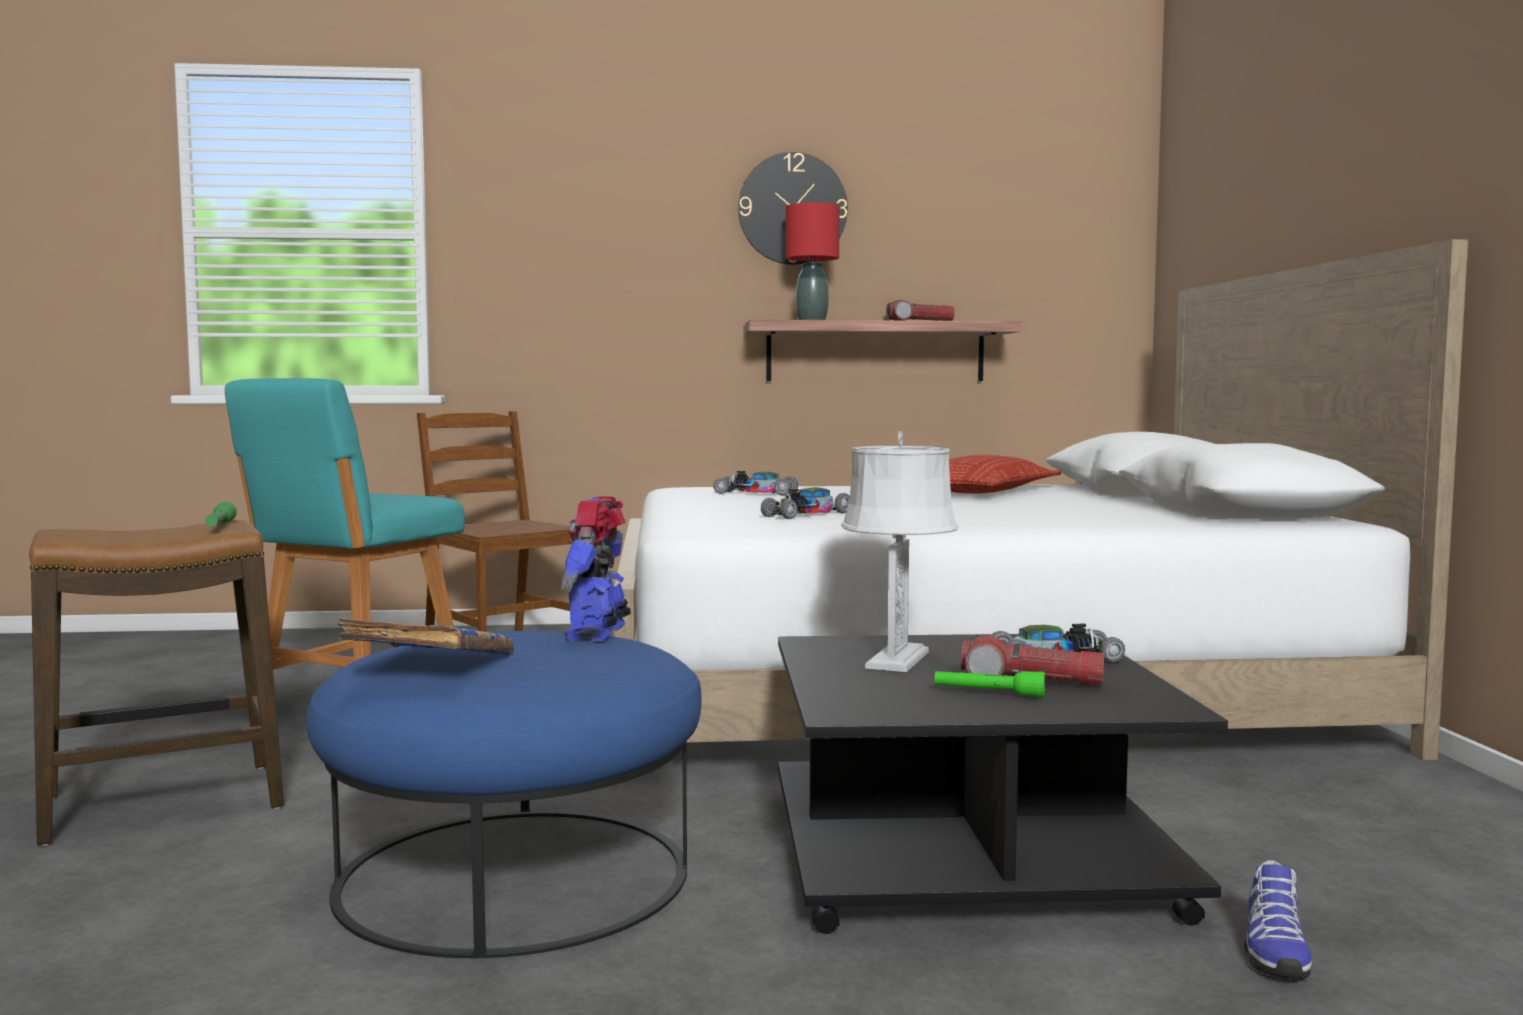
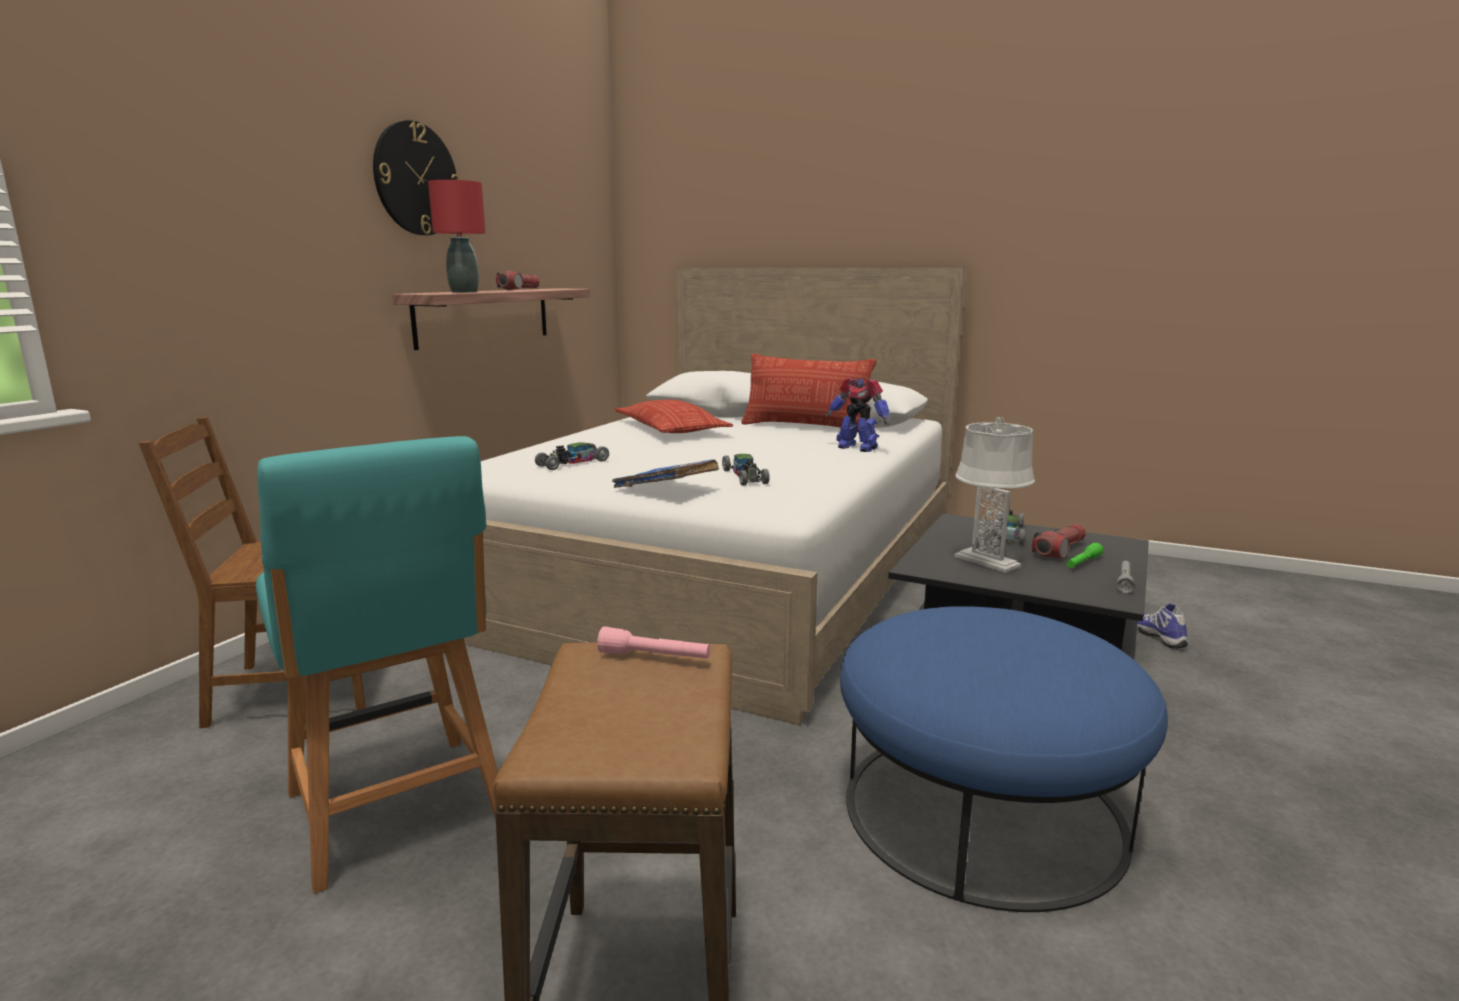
camera: 60 degrees left, 10 degrees up
green flashlight [205,502,237,527] -> pink flashlight [597,626,710,659]
blue book [337,618,513,655] -> blue book moved to [612,459,719,488]
toy robot [561,496,631,641] -> toy robot moved to [826,378,890,452]
shoe [1244,860,1312,979] -> shoe turned 150 degrees counterclockwise [1137,603,1188,649]
none -> pillow [741,354,877,432]
none -> grey flashlight [1117,561,1135,593]

